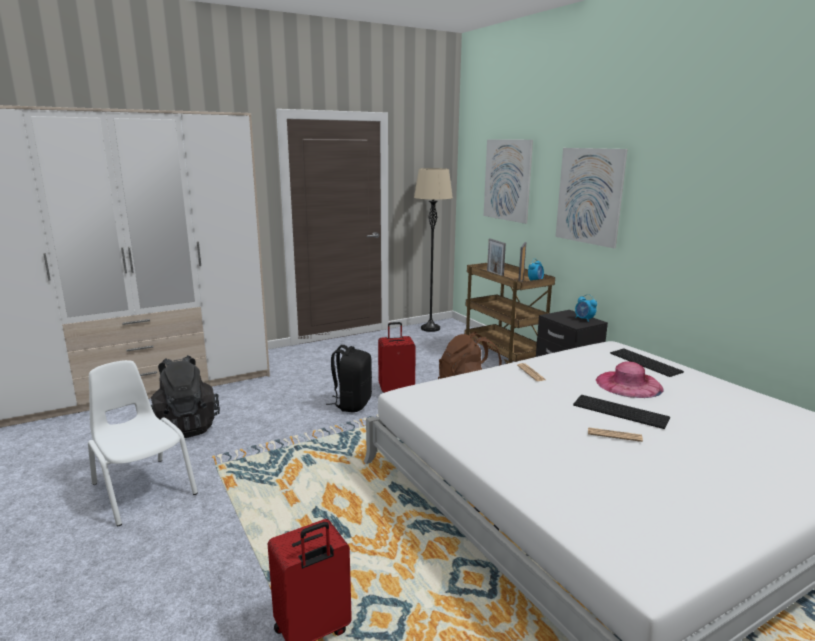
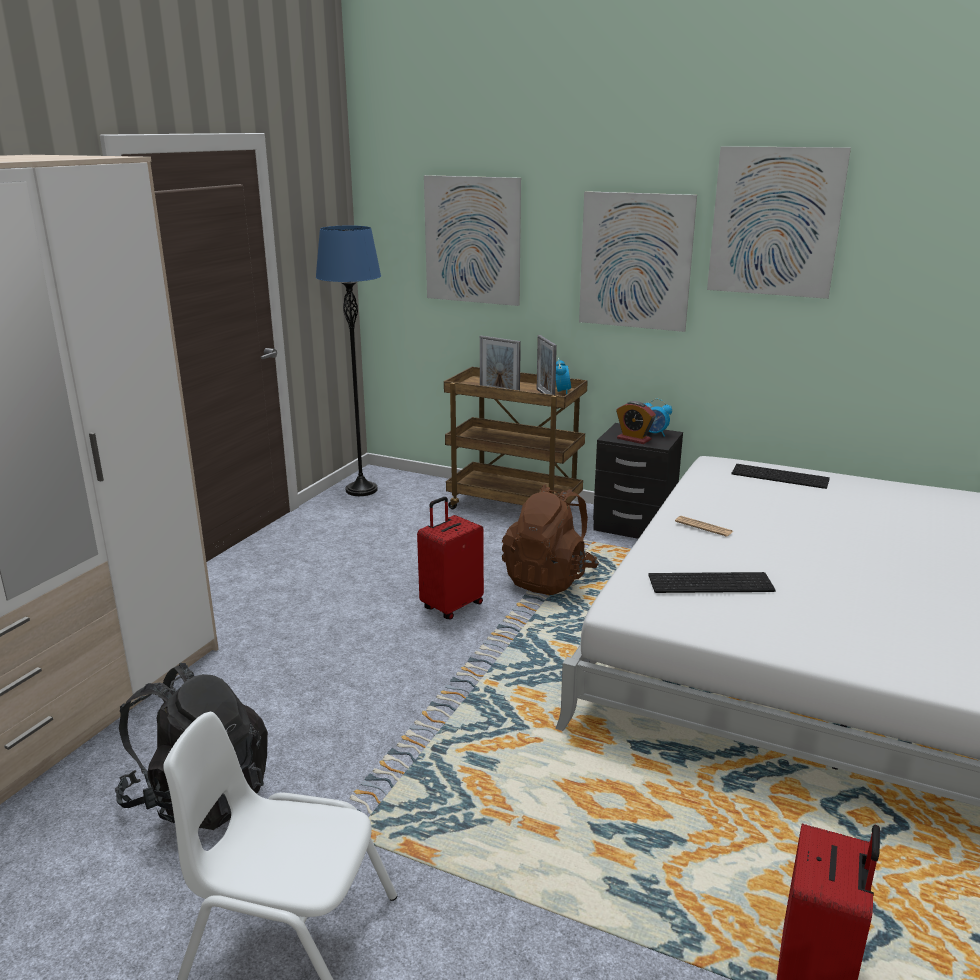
camera: 35 degrees left, 5 degrees up
black backpack [326,345,372,412] -> none
beige floor lamp [414,168,453,332] -> blue floor lamp [316,226,381,496]
keyboard [573,395,670,429] -> keyboard moved to [648,572,776,593]
newspaper [588,427,643,442] -> none
pink hat [596,361,664,398] -> none
none -> alarm clock [616,401,656,444]
none -> picture [707,146,851,299]

